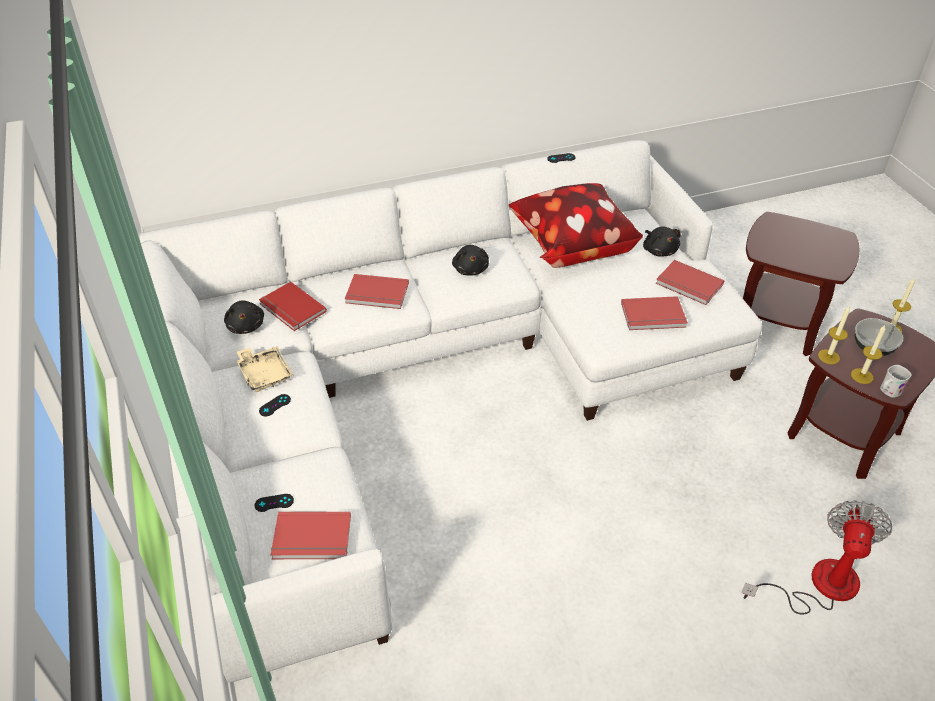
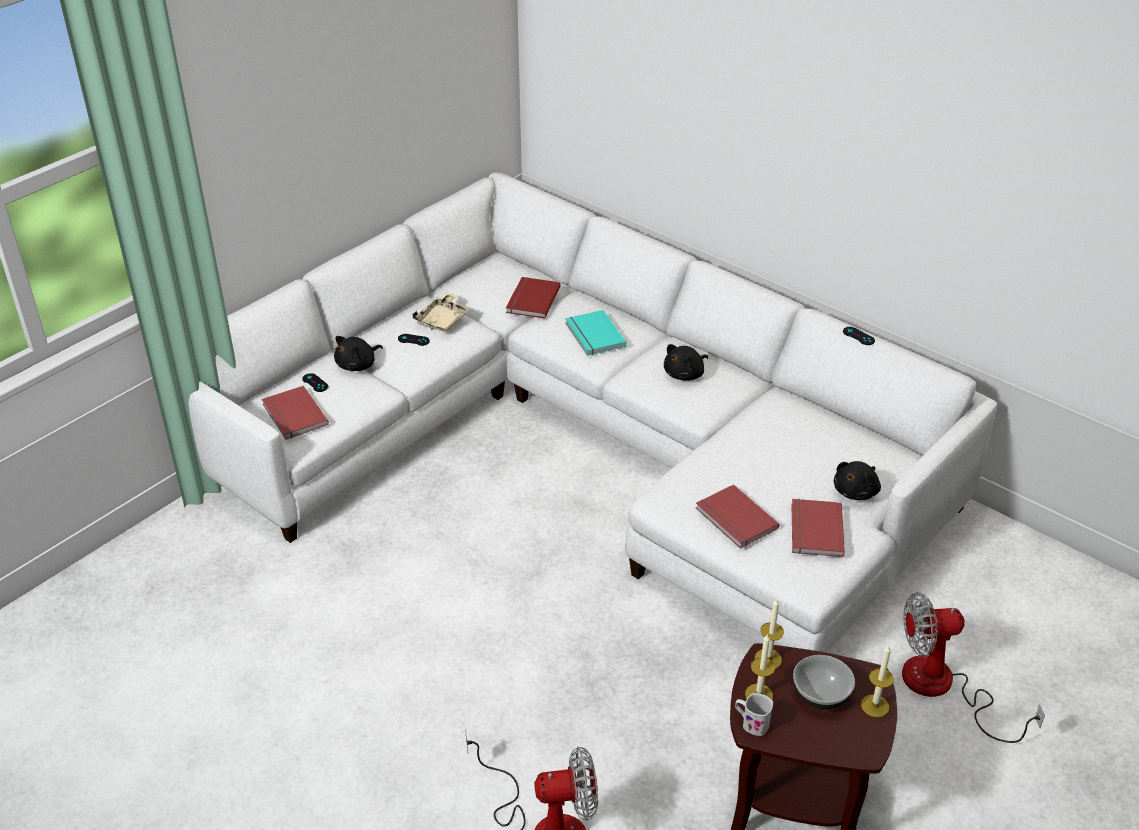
camera: 60 degrees right, 5 degrees down
black plush toy [224,301,264,334] -> black plush toy moved to [334,336,383,371]
red book [345,274,409,309] -> turquoise book [565,310,627,356]
pillow [508,183,643,268] -> none
brown side table [743,212,859,356] -> fan [902,592,1045,743]

